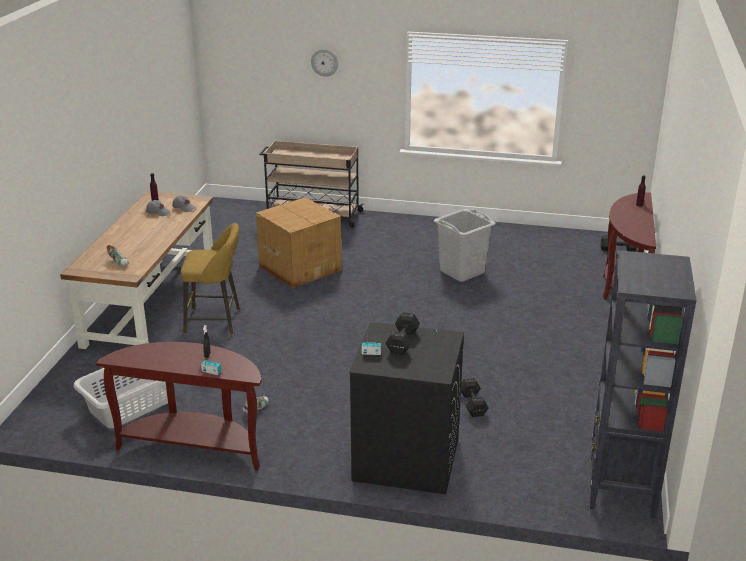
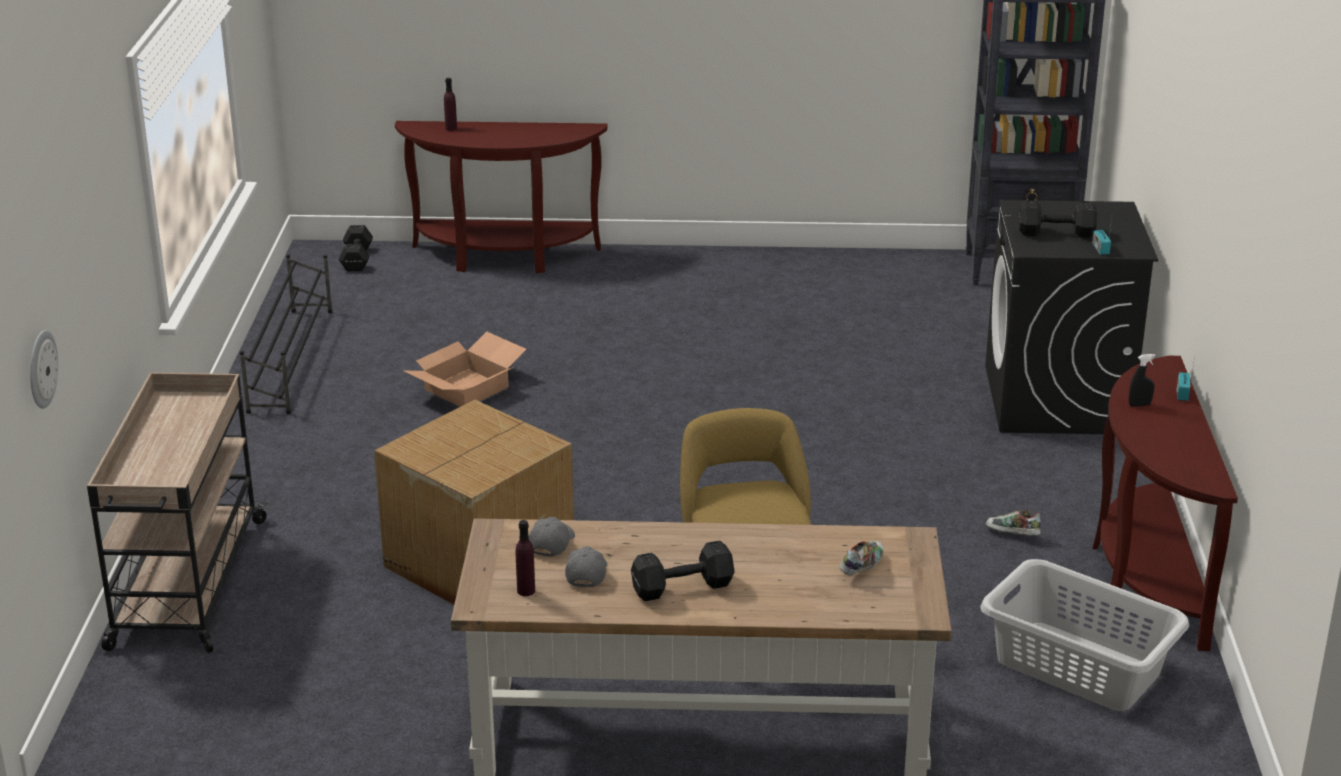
camera: 100 degrees left, 0 degrees up
wall clock [311,49,338,77] -> wall clock moved to [30,330,58,409]
grey laundry basket [434,209,496,282] -> cardboard box [404,331,526,407]
black dumbbell [461,378,489,417] -> black dumbbell moved to [631,540,735,601]
none -> black shoe rack [240,254,332,414]

